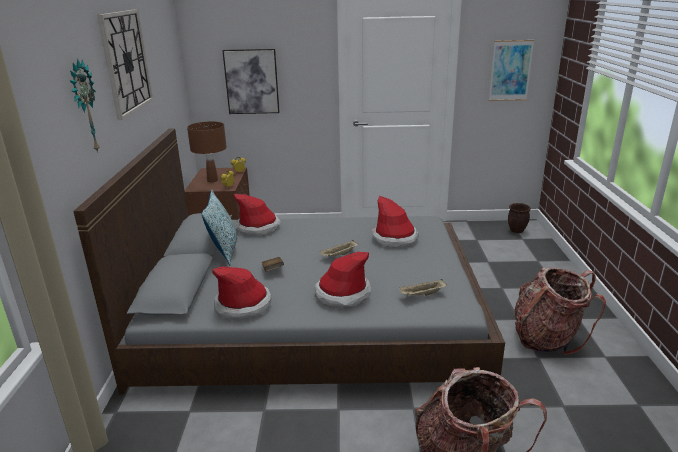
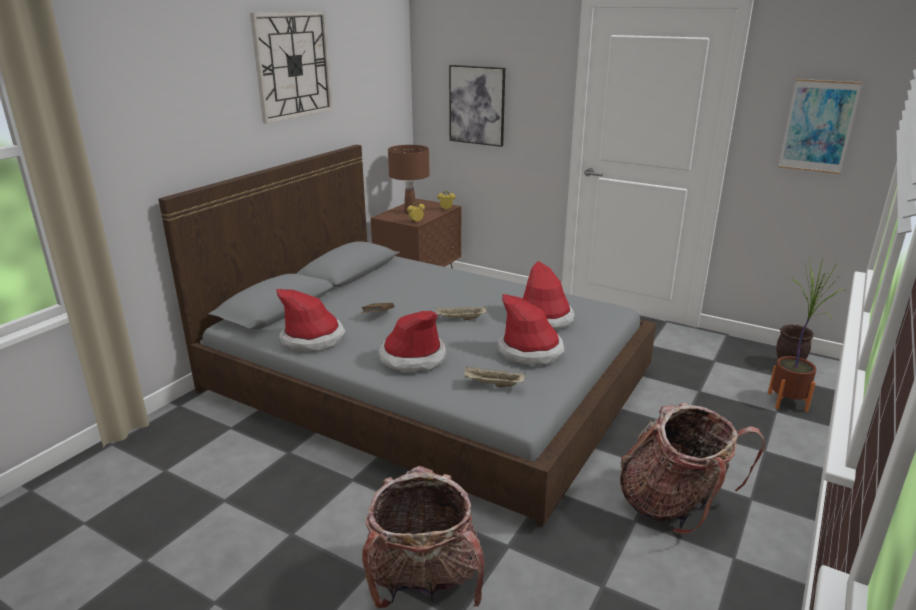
camera: 30 degrees right, 0 degrees up
wall clock [70,59,99,153] -> none
pillow [202,190,238,266] -> none
hat [234,194,281,236] -> hat moved to [497,294,565,365]
none -> potted plant [768,259,845,412]

